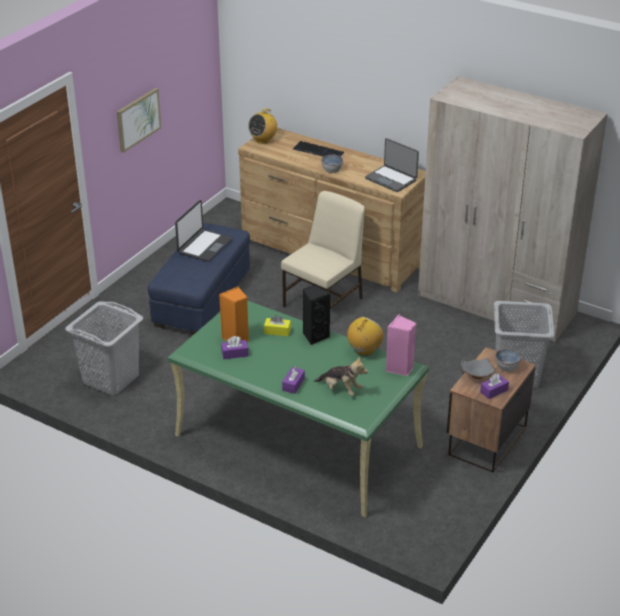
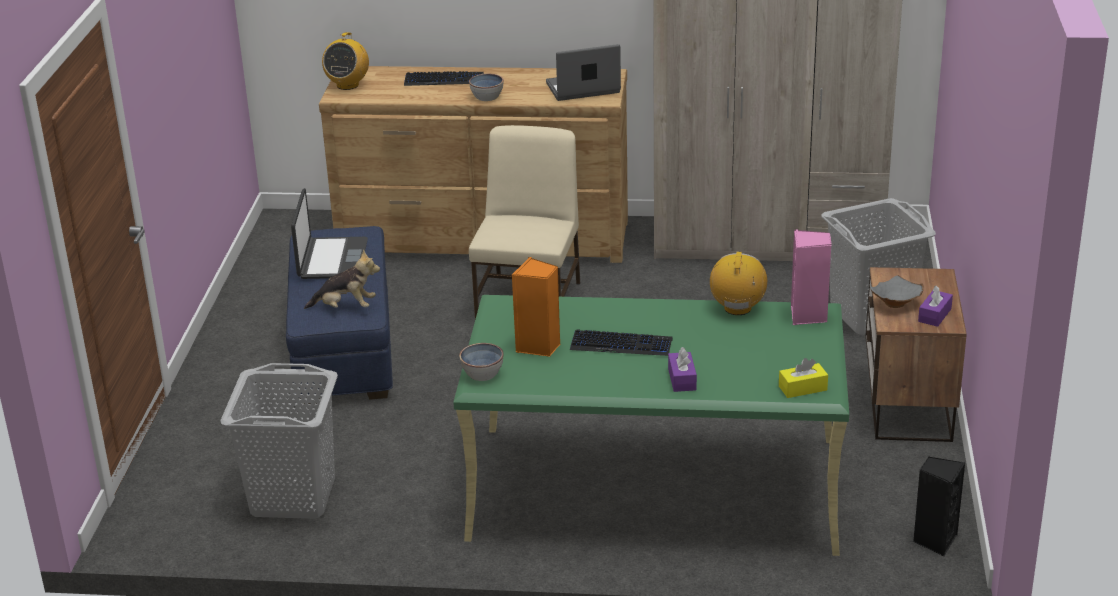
camera: 25 degrees left, 5 degrees down
picture [117,88,161,153] -> none
purple tissue box [221,336,248,359] -> none
yellow tissue box [264,315,291,336] -> yellow tissue box moved to [779,358,828,398]
black speaker [303,285,331,345] -> black speaker moved to [913,457,965,556]
plush toy [314,356,368,396] -> plush toy moved to [304,250,380,309]
laptop [365,138,419,192] -> laptop turned 150 degrees clockwise [546,44,621,101]
bowl [495,348,521,371] -> bowl moved to [459,343,504,381]
none -> keyboard [570,329,673,356]

